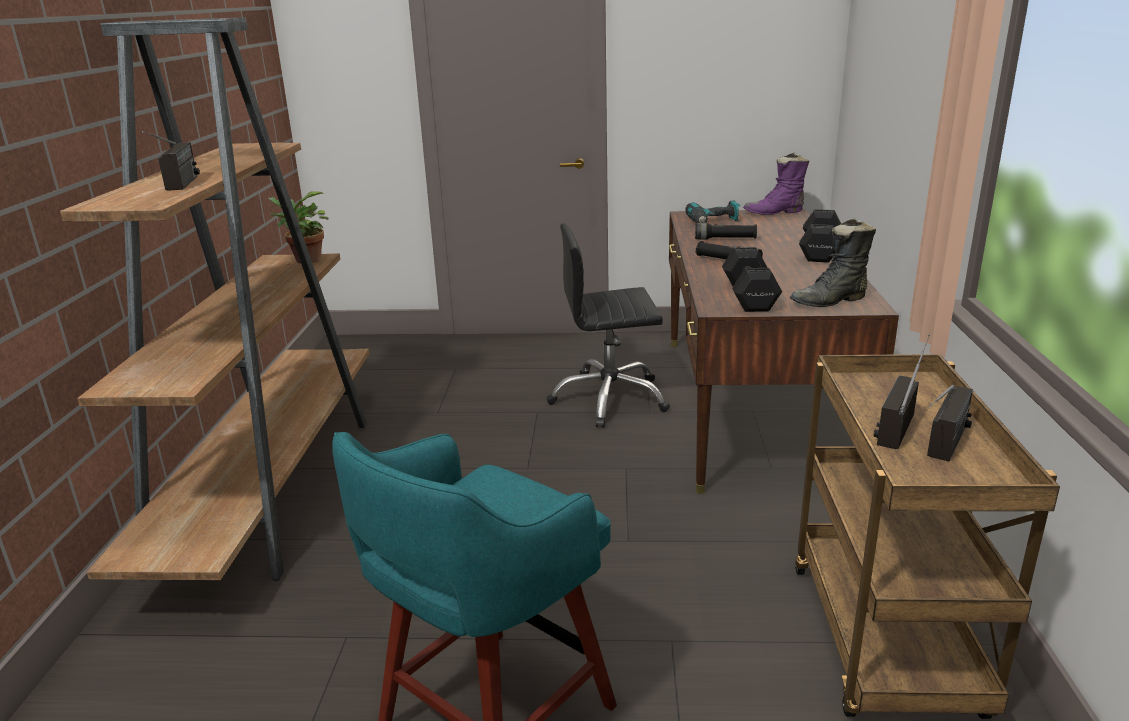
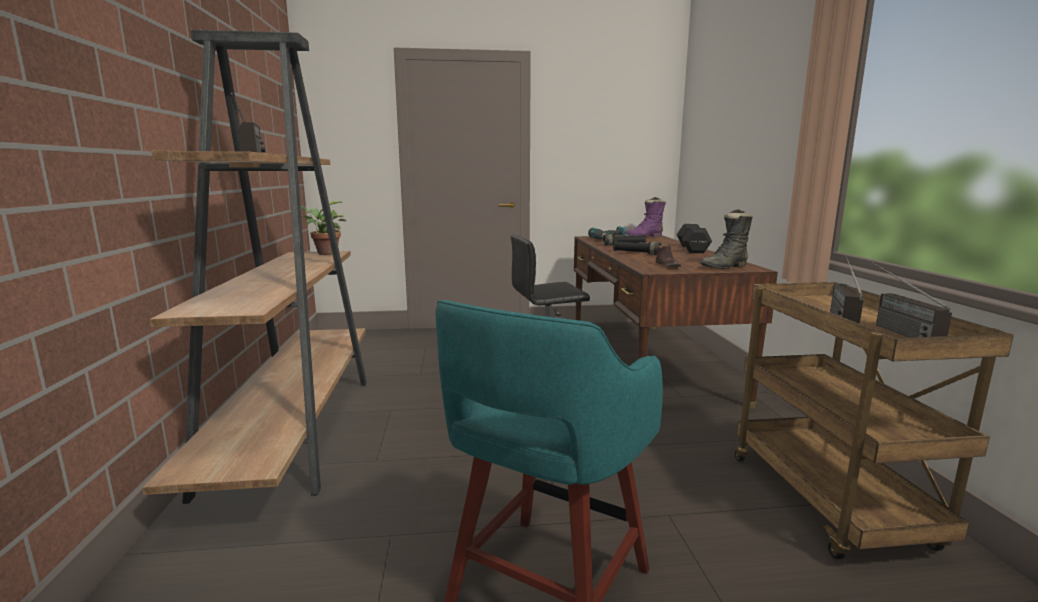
camera: 10 degrees left, 10 degrees down
black dumbbell [722,247,782,312] -> brown shoe [656,245,681,267]
radio [927,385,973,461] -> radio turned 150 degrees clockwise [872,262,952,338]

